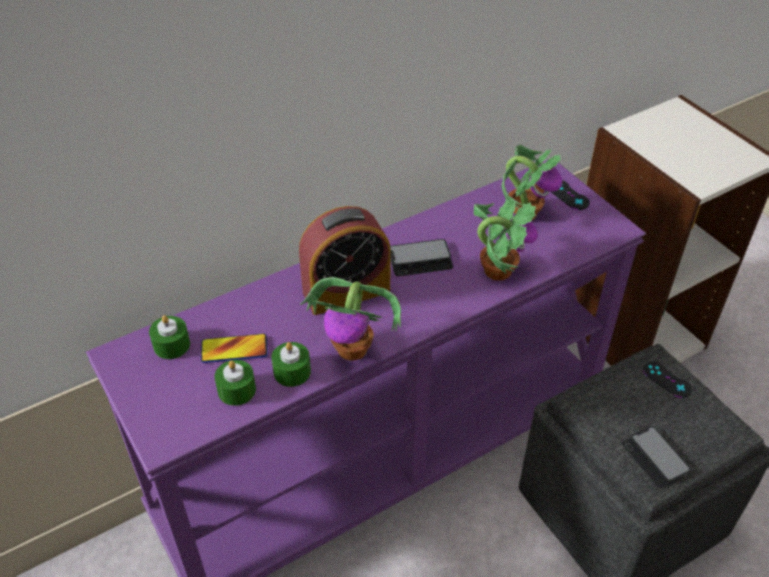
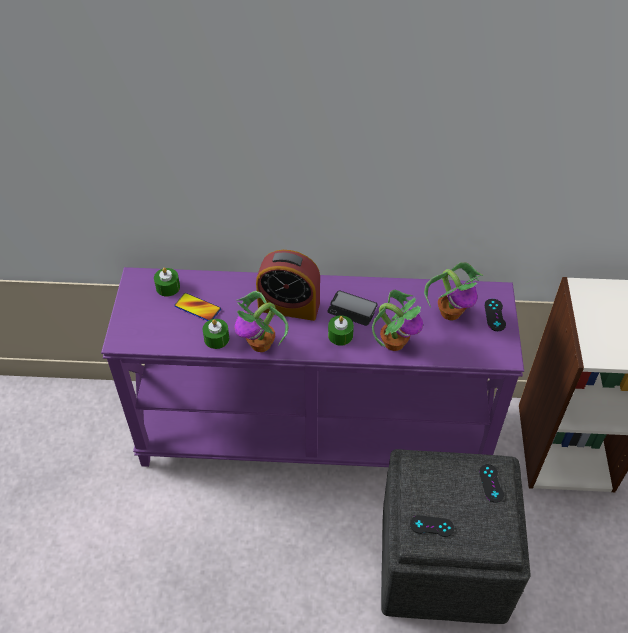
camera: 35 degrees right, 5 degrees up
green candle [214,360,256,406] -> green candle moved to [328,315,354,346]
phone [622,426,691,488] -> black game controller [410,515,454,537]

